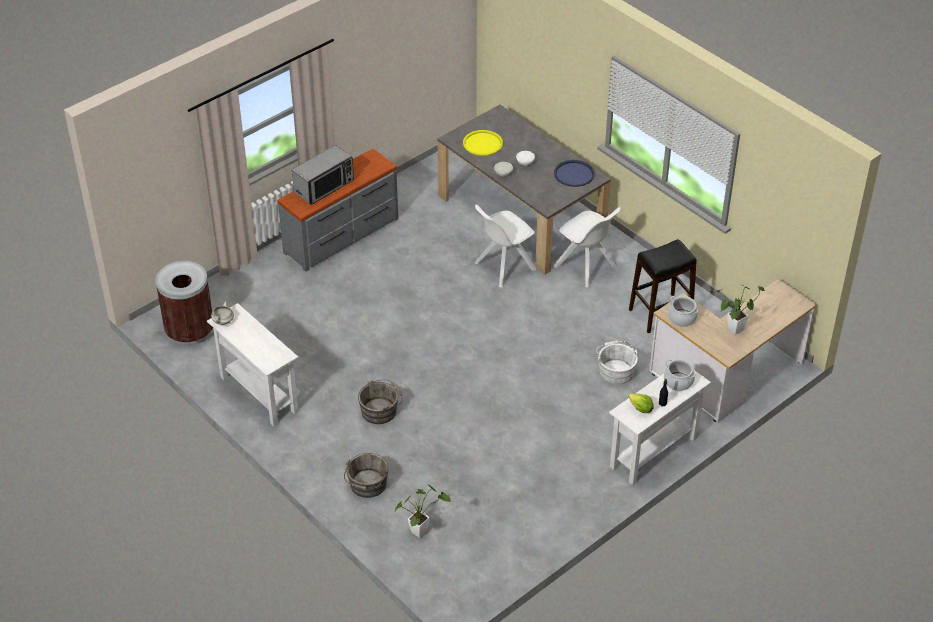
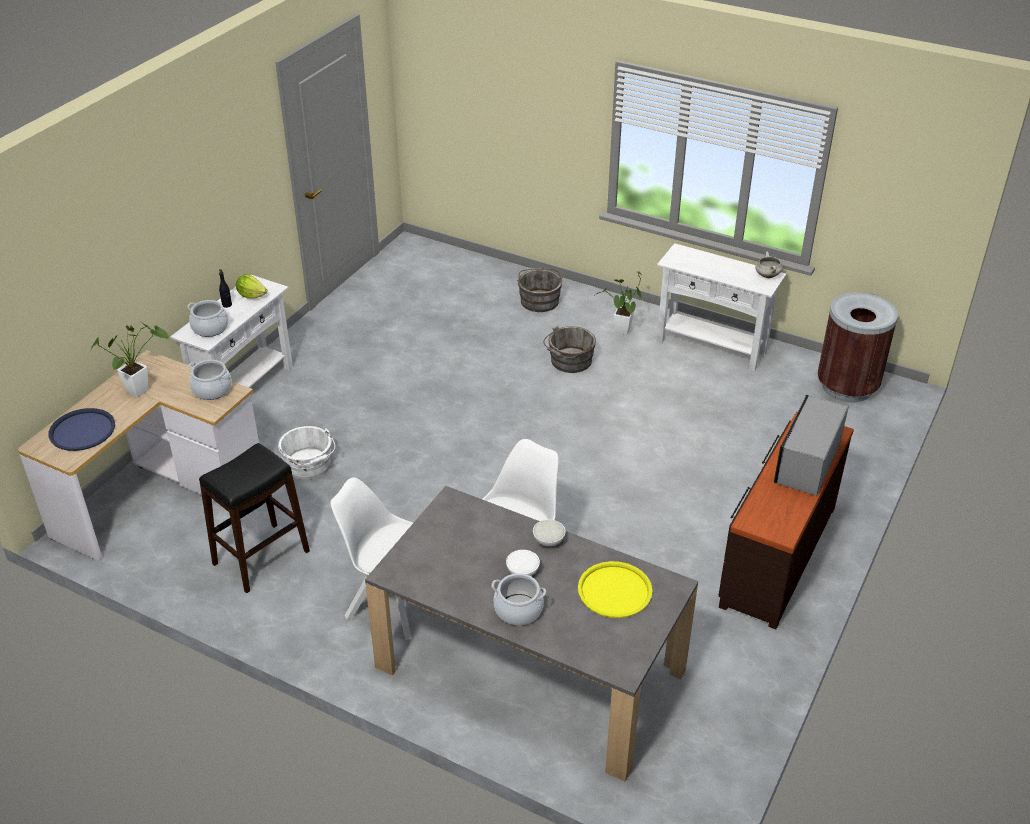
camera: 160 degrees right, 5 degrees down
grey dresser [277,149,398,272] -> brown dresser [718,411,854,629]
potted plant [395,485,451,538] -> potted plant moved to [595,271,642,335]
blue tray [554,160,595,187] -> blue tray moved to [48,408,115,451]
none -> cooking pot [491,573,546,625]

